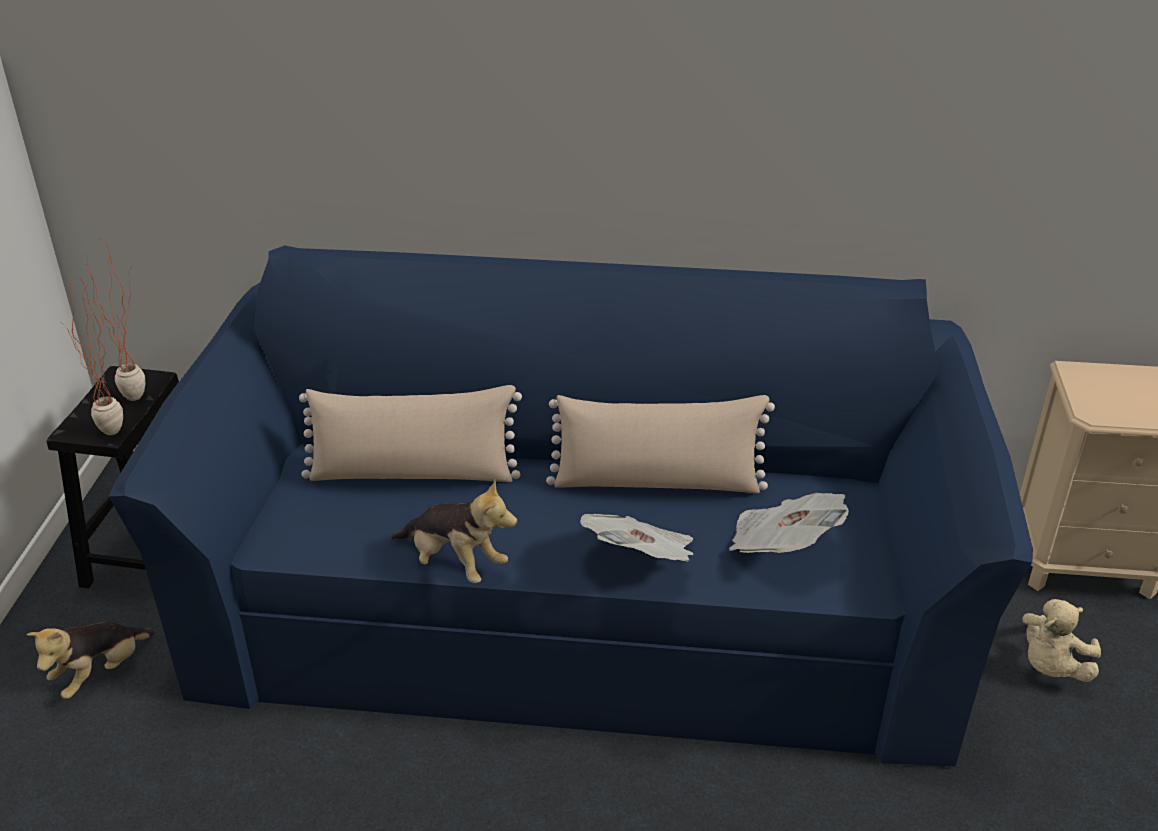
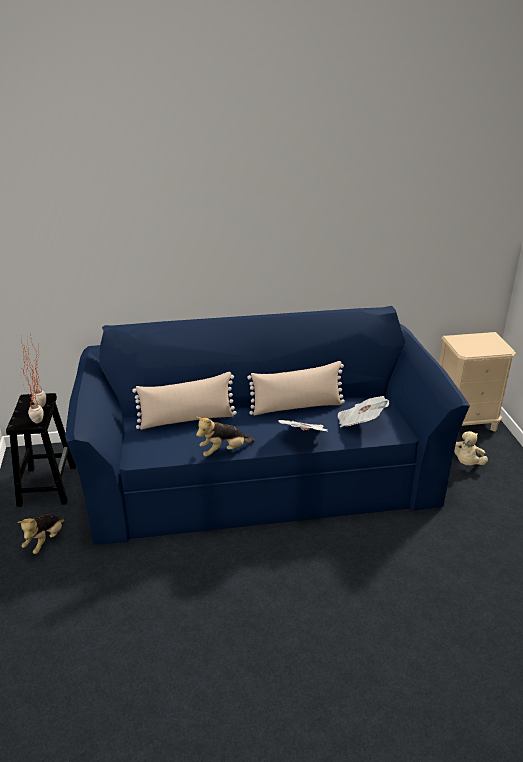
camera: 15 degrees left, 5 degrees down
plush toy [391,479,517,583] -> plush toy turned 135 degrees clockwise [196,417,255,457]

